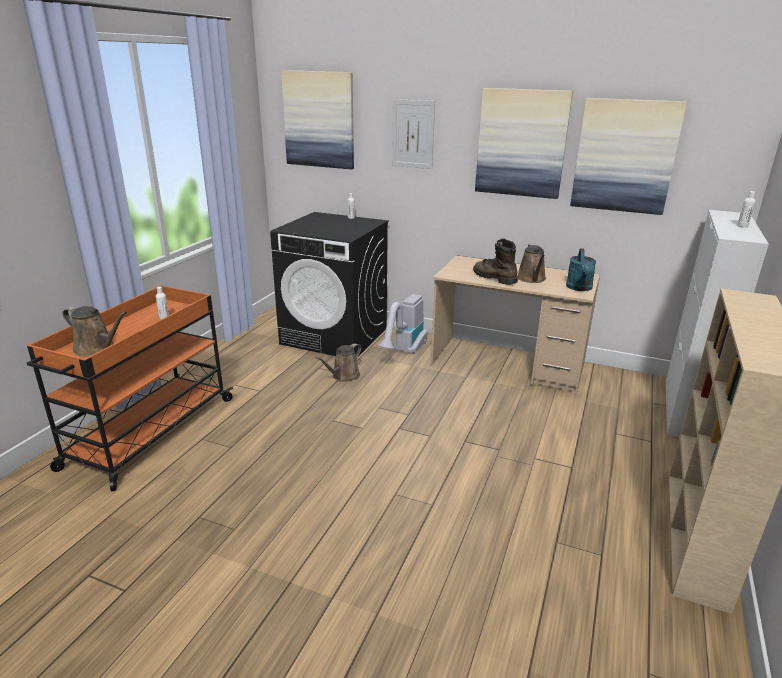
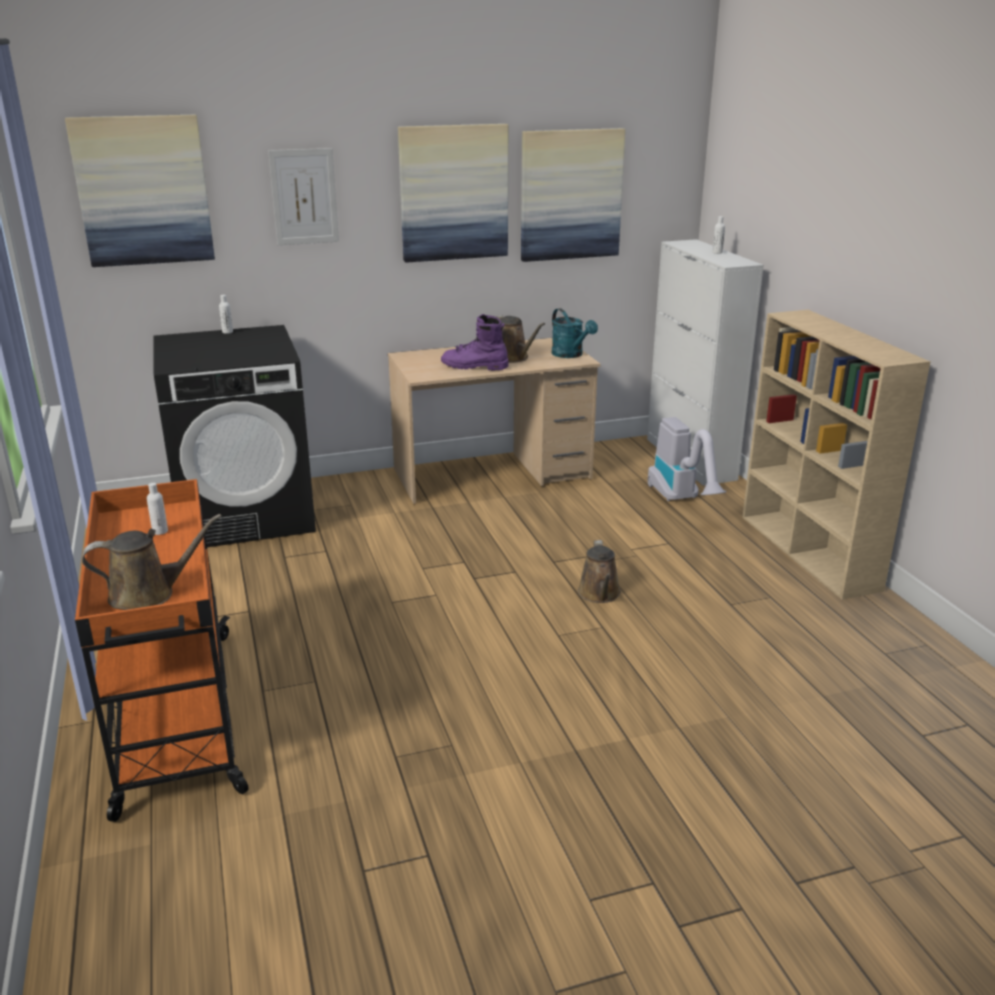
camera: 40 degrees left, 0 degrees up
brown watering can [316,343,361,382] -> brown watering can moved to [578,540,621,603]
vacuum cleaner [377,294,428,354] -> vacuum cleaner moved to [648,417,726,501]
brown boot [473,238,518,285] -> purple boot [441,314,509,371]

